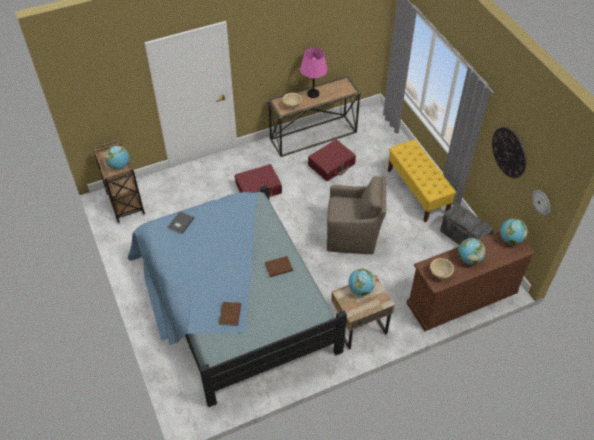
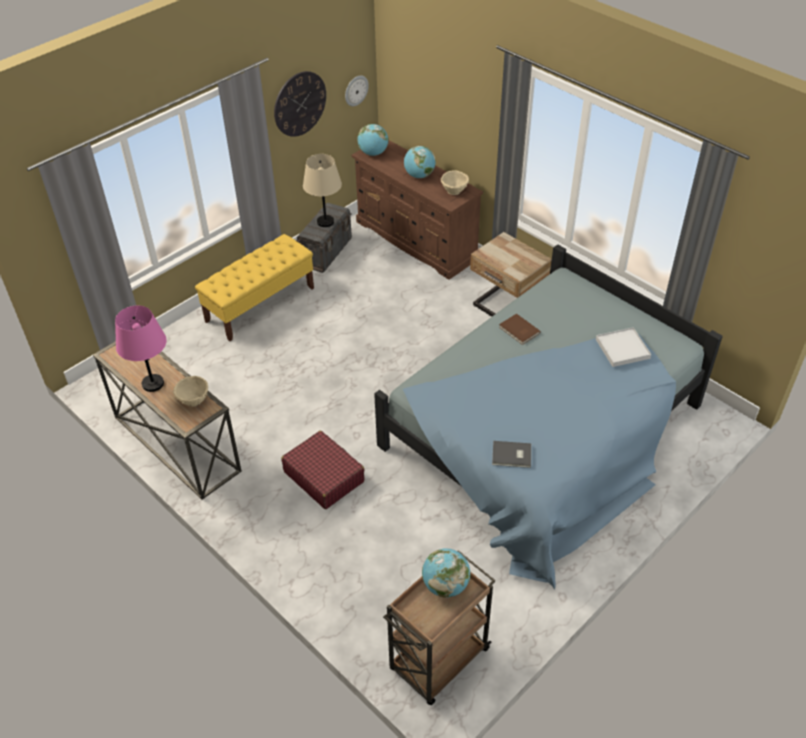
camera: 110 degrees left, 5 degrees down
brown book [219,302,241,326] -> white tray [596,327,651,367]
red suitcase [308,139,356,181] -> none
brown armchair [327,176,387,254] -> none
globe [348,269,376,296] -> none
none -> beige table lamp [303,154,342,227]

